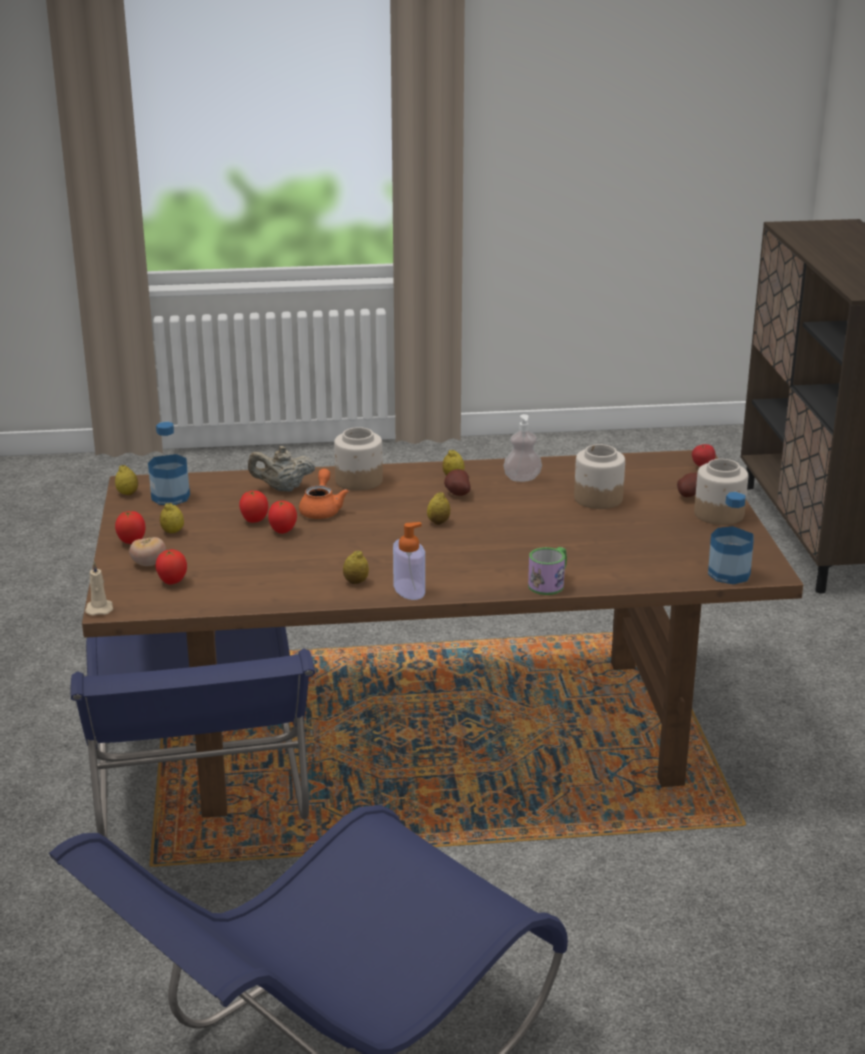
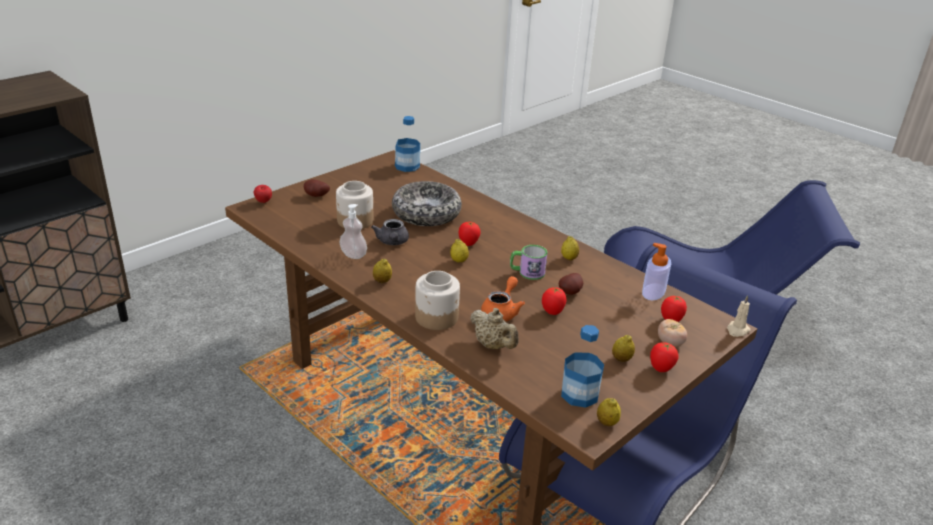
camera: 130 degrees left, 5 degrees up
tomato [239,490,268,523] -> tomato moved to [459,222,481,246]
orange teapot [299,469,349,519] -> orange teapot turned 150 degrees clockwise [481,276,525,322]
soap dispenser [393,522,425,600] -> soap dispenser moved to [642,243,671,300]
potato [444,469,471,496] -> potato moved to [559,273,583,295]
mug [528,547,567,595] -> mug moved to [510,245,548,280]
jar [694,459,748,525] -> none
none -> grey teapot [371,219,409,245]
none -> bowl [392,181,462,226]

